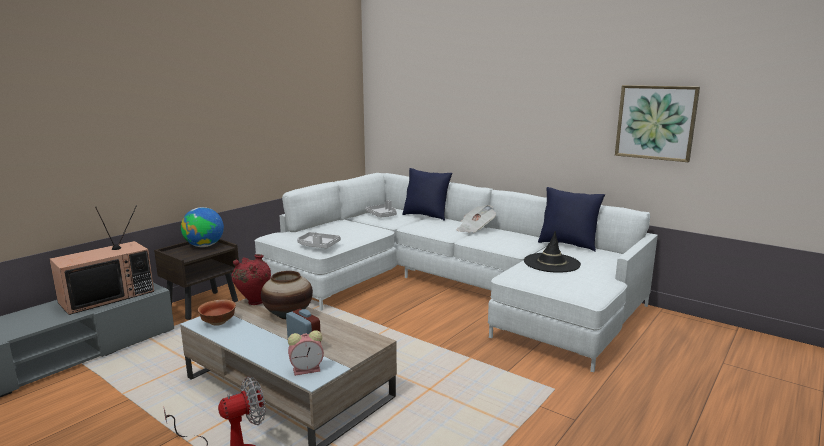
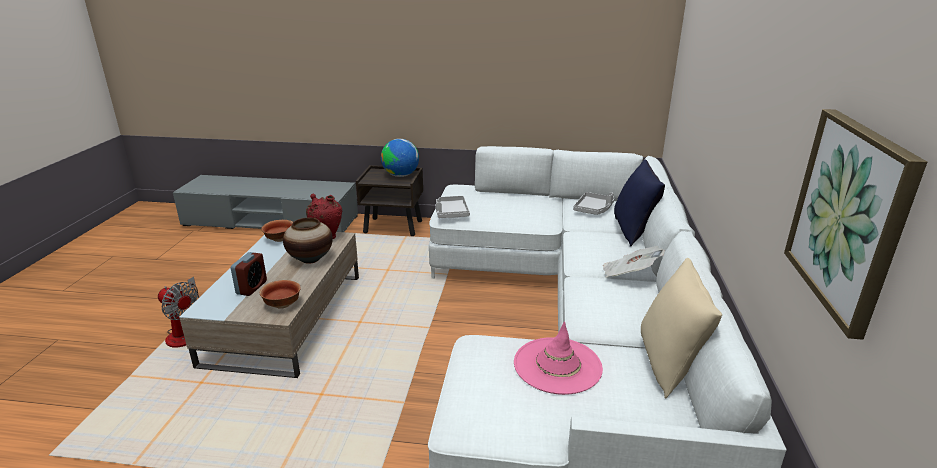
camera: 60 degrees right, 10 degrees up
television [49,205,154,315] -> none
alarm clock [288,330,324,376] -> none
black hat [524,231,581,273] -> pink hat [514,321,603,395]
blue pillow [538,187,605,251] -> beige pillow [641,258,722,398]
none -> bowl [260,280,301,309]

